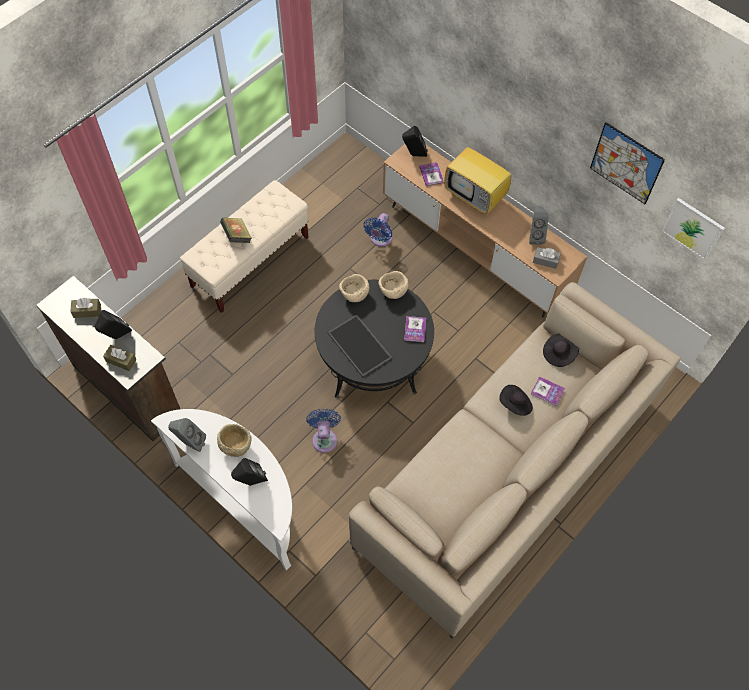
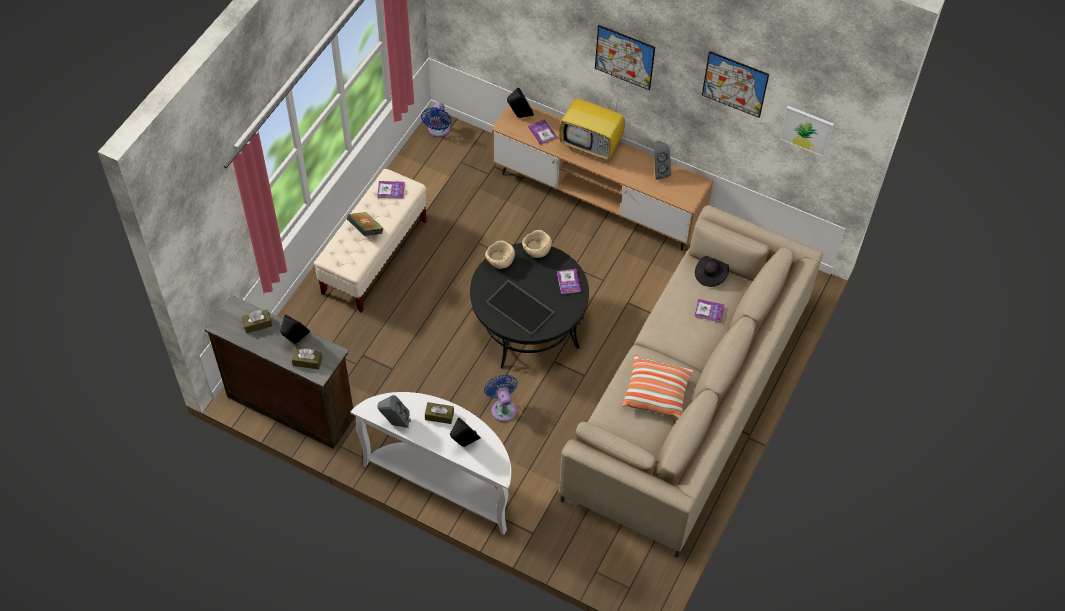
camera: 15 degrees left, 5 degrees down
beige bowl [217,424,252,457] -> brown tissue box [425,402,454,424]
blue fan [363,213,393,247] -> blue fan moved to [421,102,451,137]
black hat [499,385,533,416] -> none
grey tissue box [533,247,561,269] -> none
none -> book [377,181,405,199]
none -> picture [595,25,655,90]
none -> pillow [622,355,694,419]

